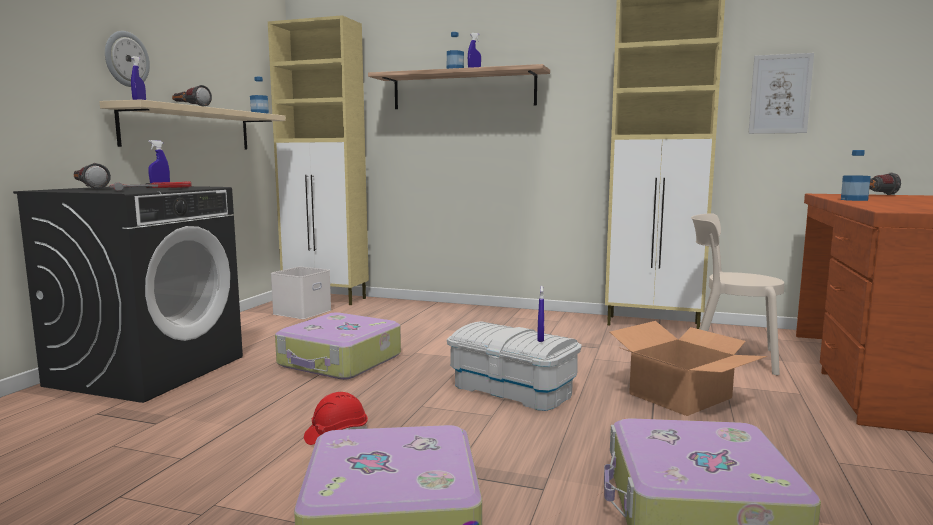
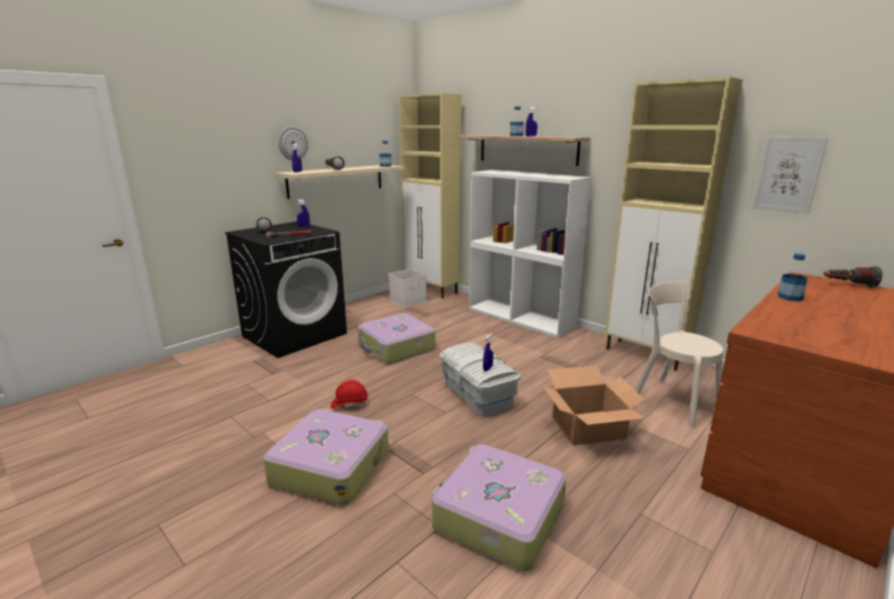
camera: 25 degrees right, 10 degrees up
none -> white bookcase [469,170,592,338]

